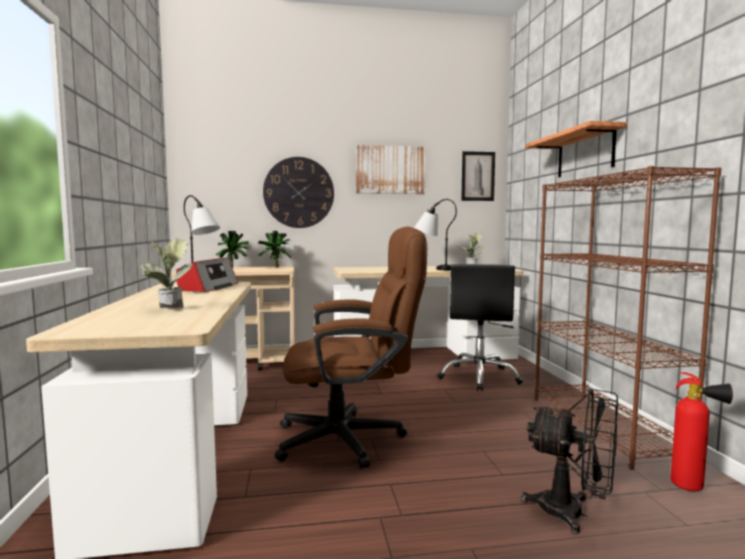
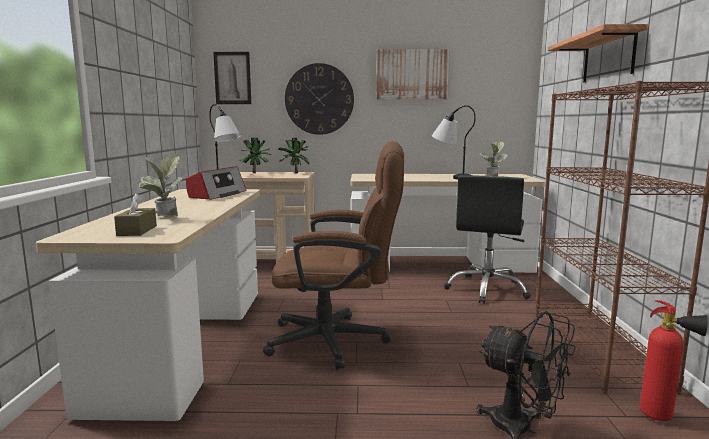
camera: 10 degrees right, 5 degrees up
picture [461,151,495,201] -> picture moved to [213,52,251,104]
none -> brown tissue box [114,193,157,236]

